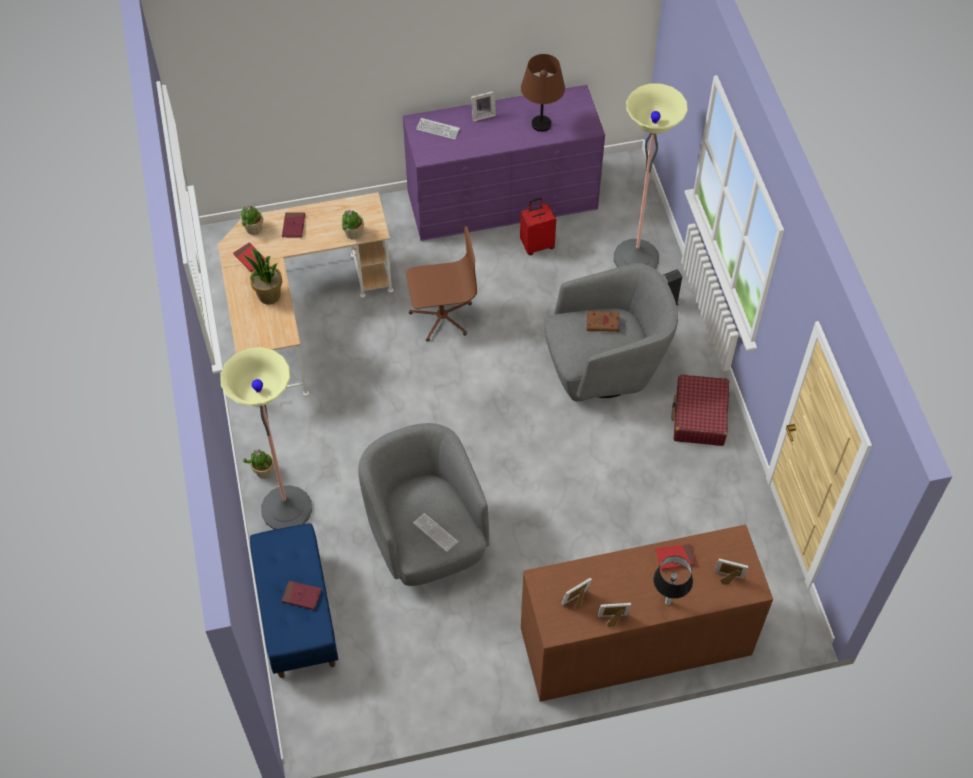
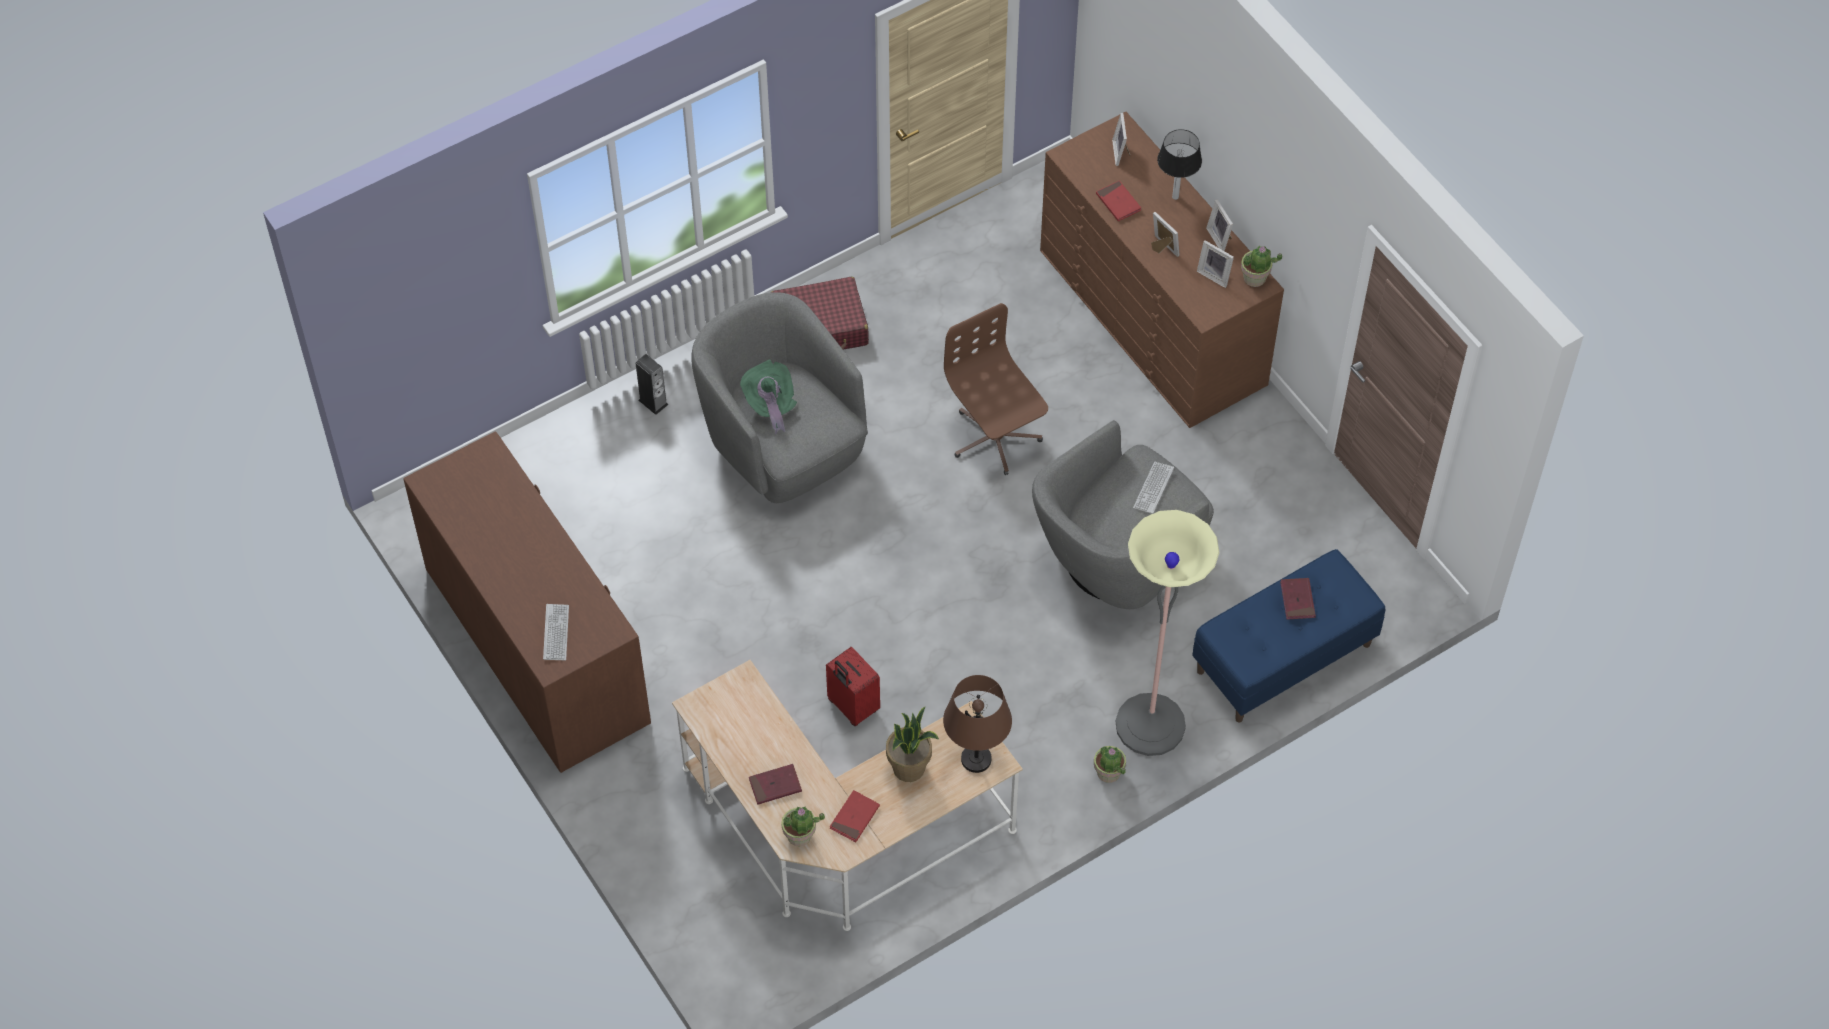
camera: 110 degrees left, 0 degrees up
potted plant [341,210,364,240] -> potted plant moved to [1241,246,1282,287]
purple dresser [403,85,605,241] -> brown dresser [403,431,651,773]
brown office chair [406,226,477,341] -> brown office chair moved to [944,303,1048,475]
picture frame [471,91,496,122] -> picture frame moved to [1151,212,1180,257]
red suitcase [520,197,556,255] -> red suitcase moved to [826,647,880,726]
brown table lamp [521,54,565,132] -> brown table lamp moved to [943,675,1012,773]
brown book [586,311,626,332] -> green hat [740,359,797,434]
floor lamp [614,83,688,269] -> none

